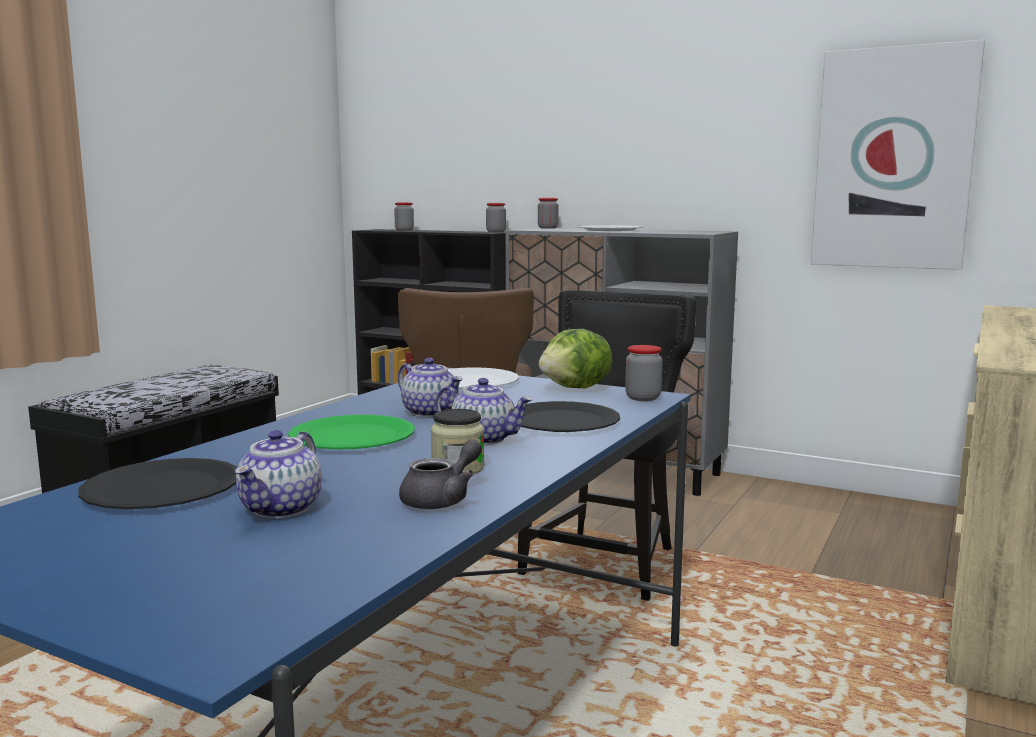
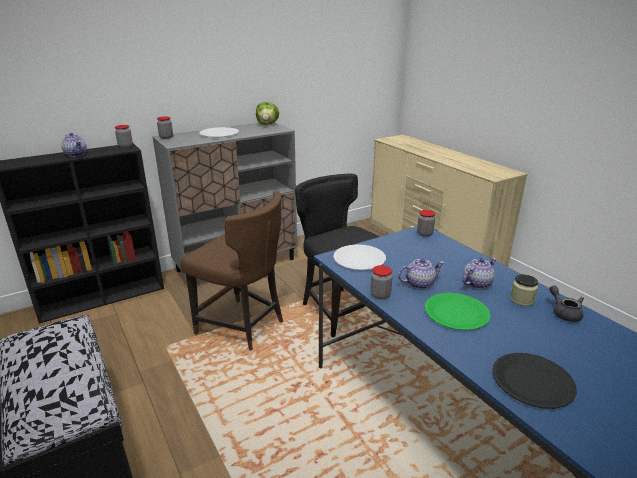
camera: 60 degrees left, 15 degrees up
teapot [235,430,322,518] -> teapot moved to [61,133,87,157]
jar [394,202,414,231] -> jar moved to [371,265,392,300]
black plate [514,401,620,432] -> none
lettuce [539,329,612,388] -> lettuce moved to [256,102,279,125]
picture [811,40,985,270] -> none

